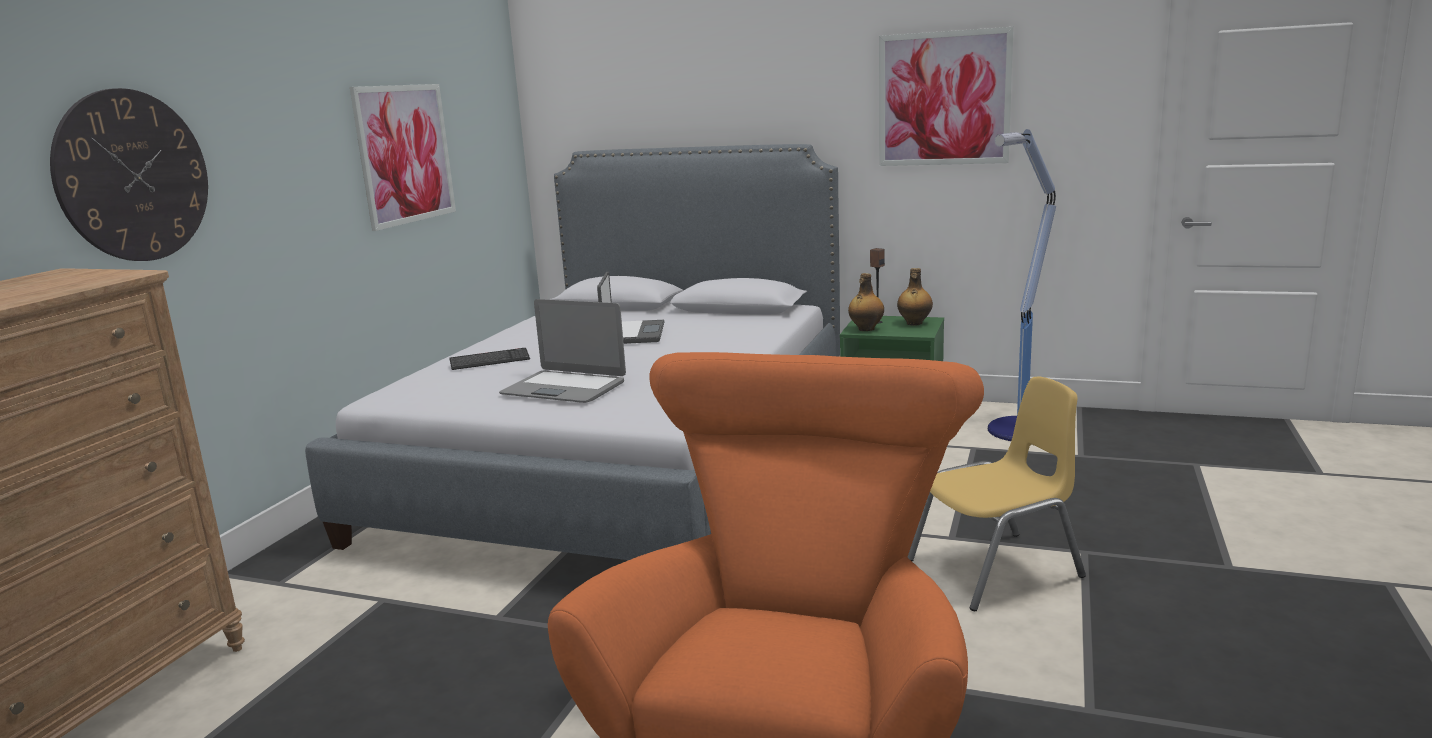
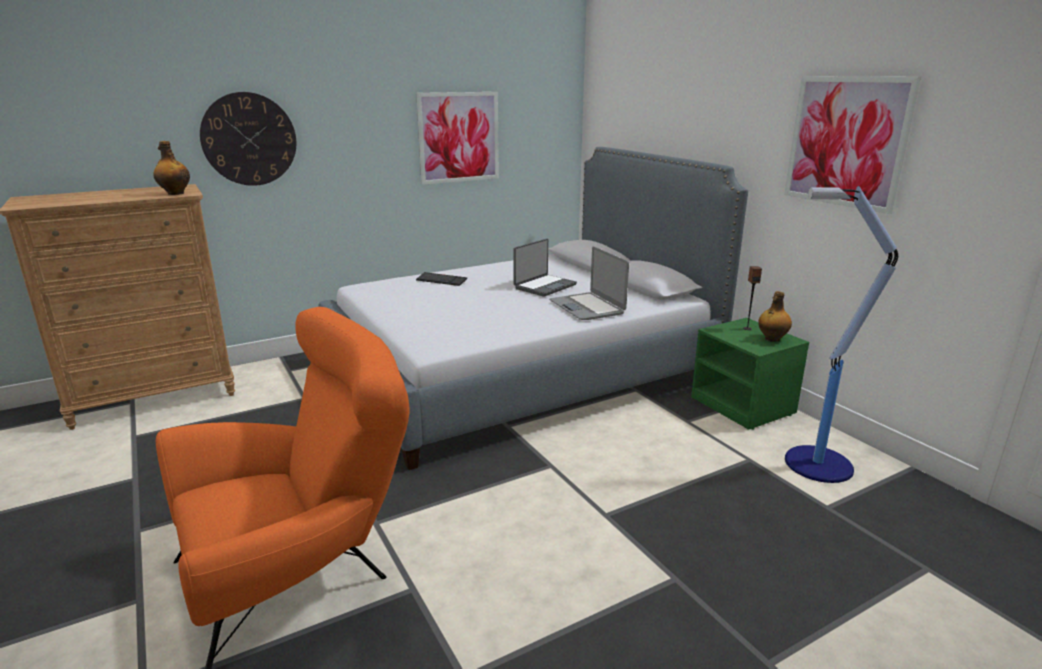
camera: 40 degrees right, 5 degrees up
laptop [499,299,626,403] -> laptop moved to [550,246,629,320]
bottle [848,273,884,331] -> bottle moved to [153,141,190,195]
yellow chair [908,377,1086,611] -> none

